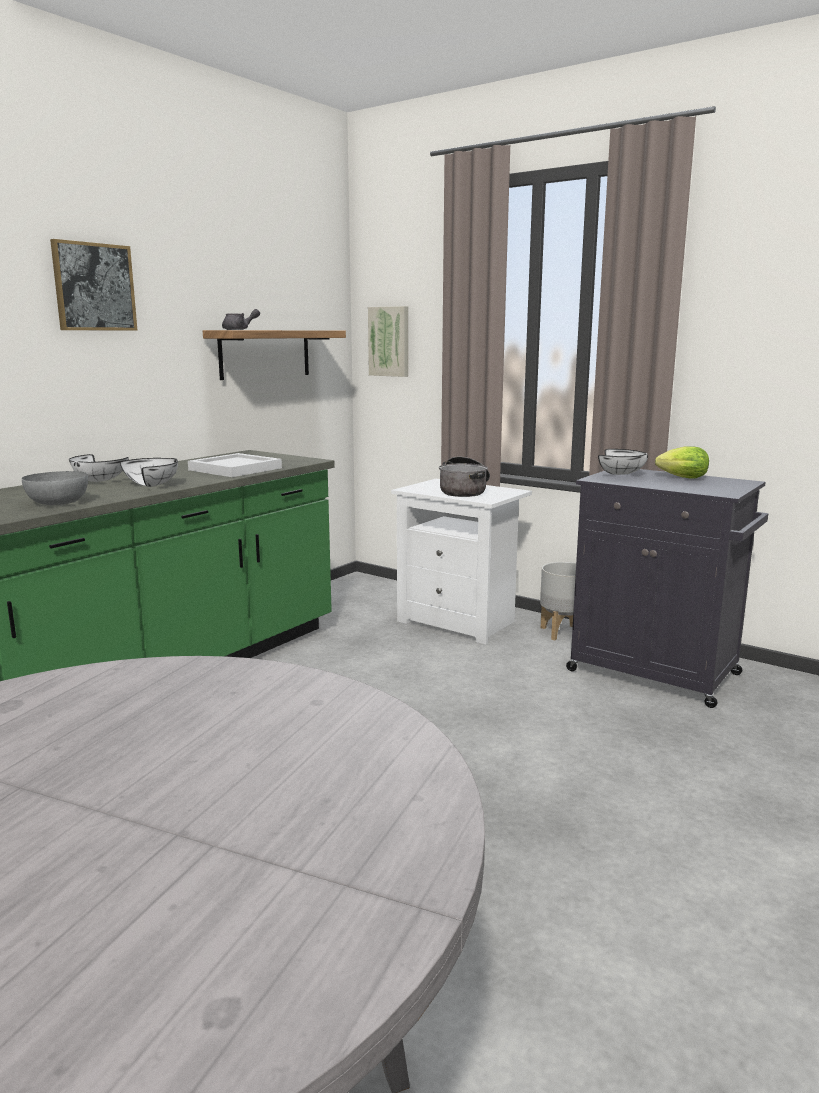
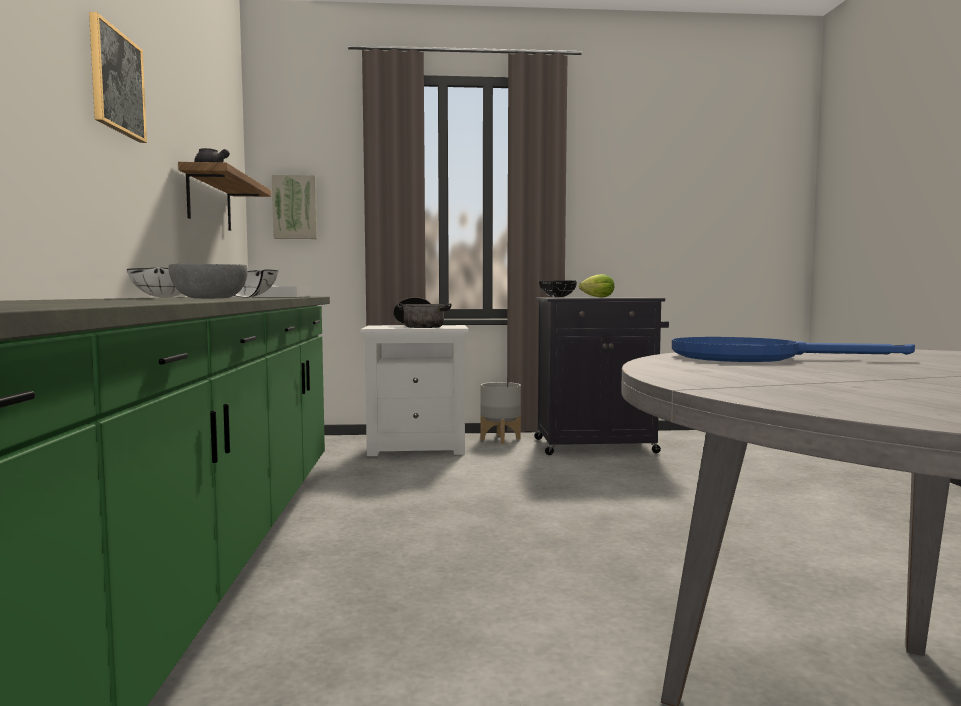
camera: 40 degrees left, 10 degrees down
white bowl [598,449,648,475] -> black bowl [539,280,577,298]
none -> blue frying pan [672,337,915,362]

